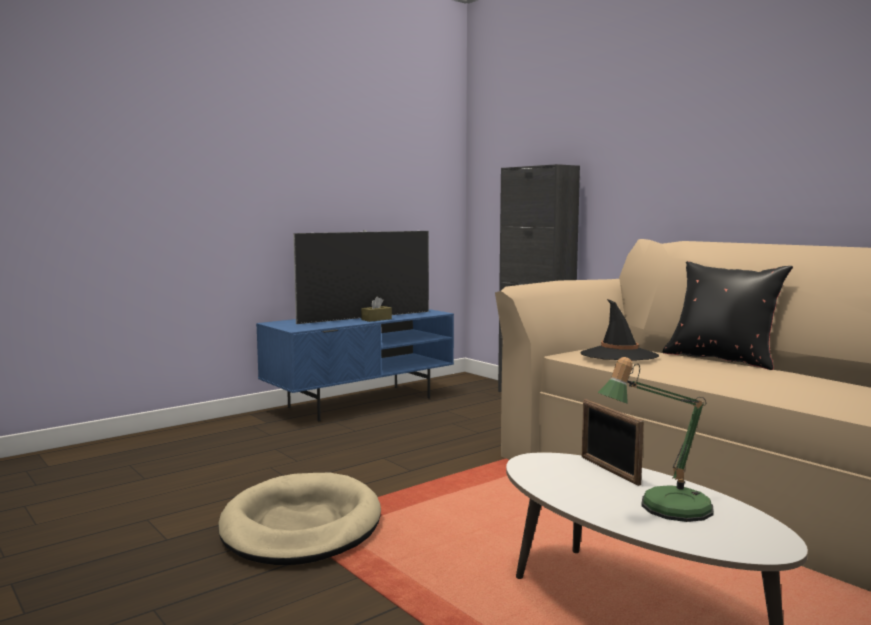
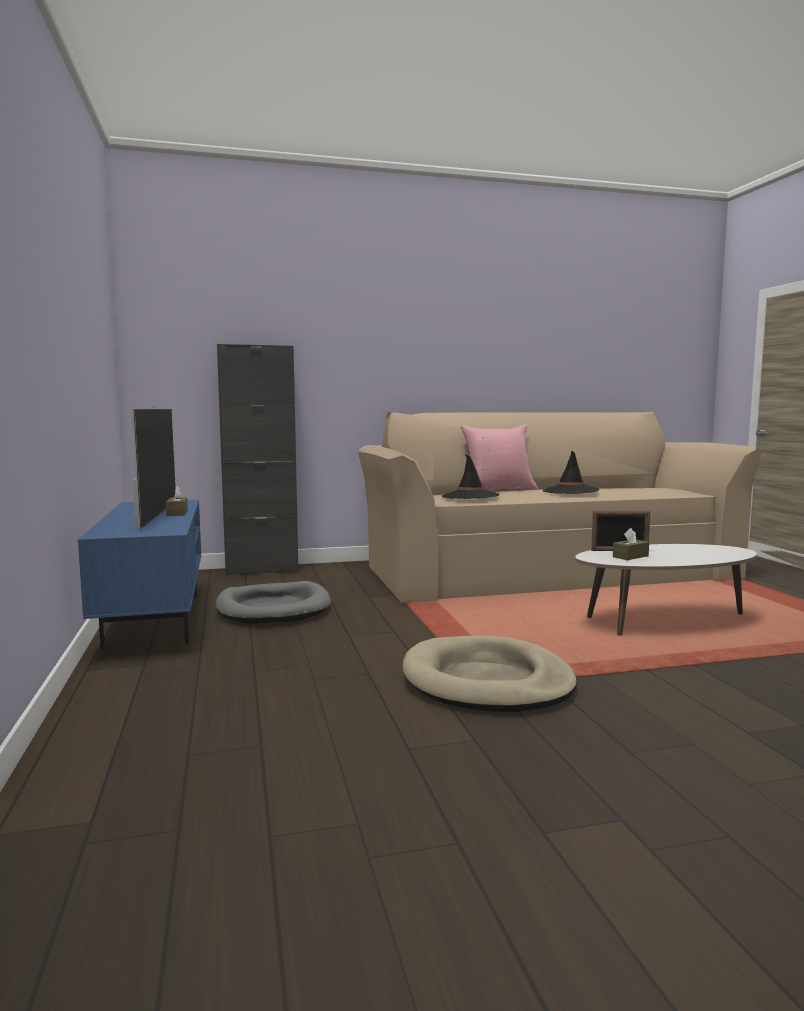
camera: 65 degrees left, 0 degrees up
table lamp [598,357,714,522] -> none
black pillow [663,261,793,370] -> pink pillow [460,424,538,491]
none -> grey dog bed [216,581,331,624]
none -> black hat [543,450,599,494]
none -> brown tissue box [613,528,649,560]

